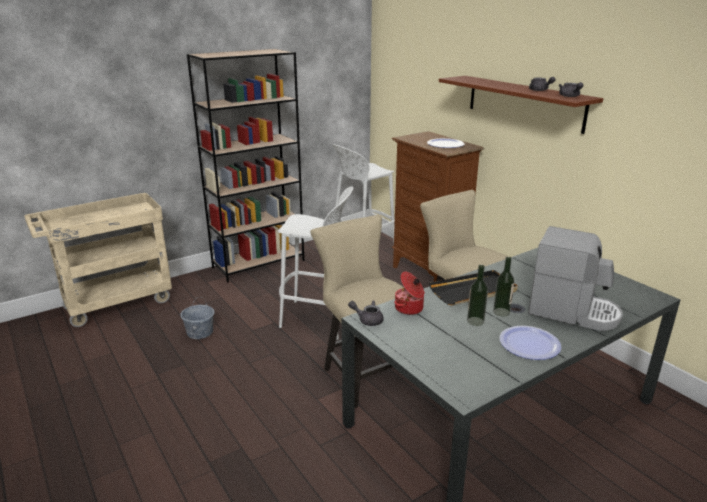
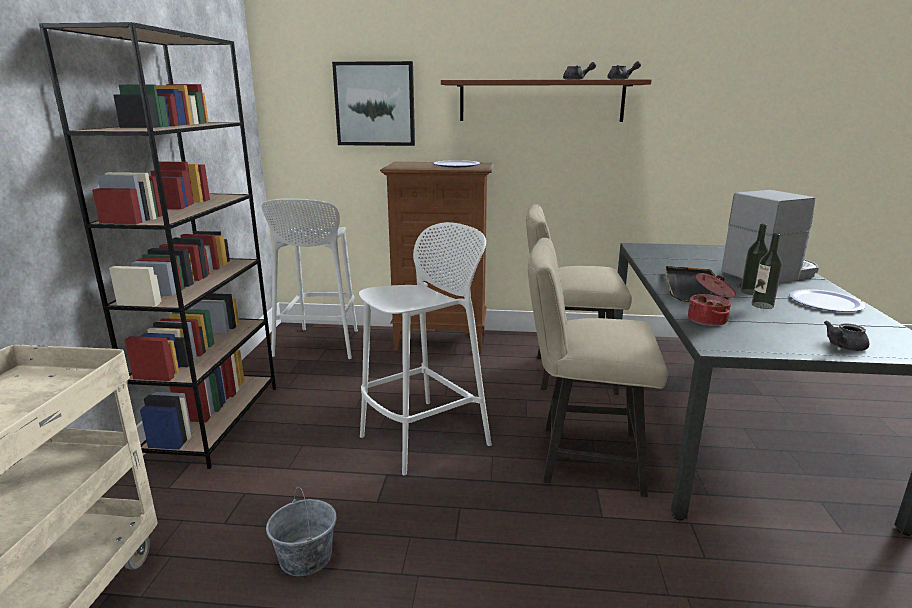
camera: 50 degrees left, 5 degrees down
grey teapot [348,300,384,326] -> grey teapot moved to [824,321,869,351]
none -> picture [332,61,415,146]

